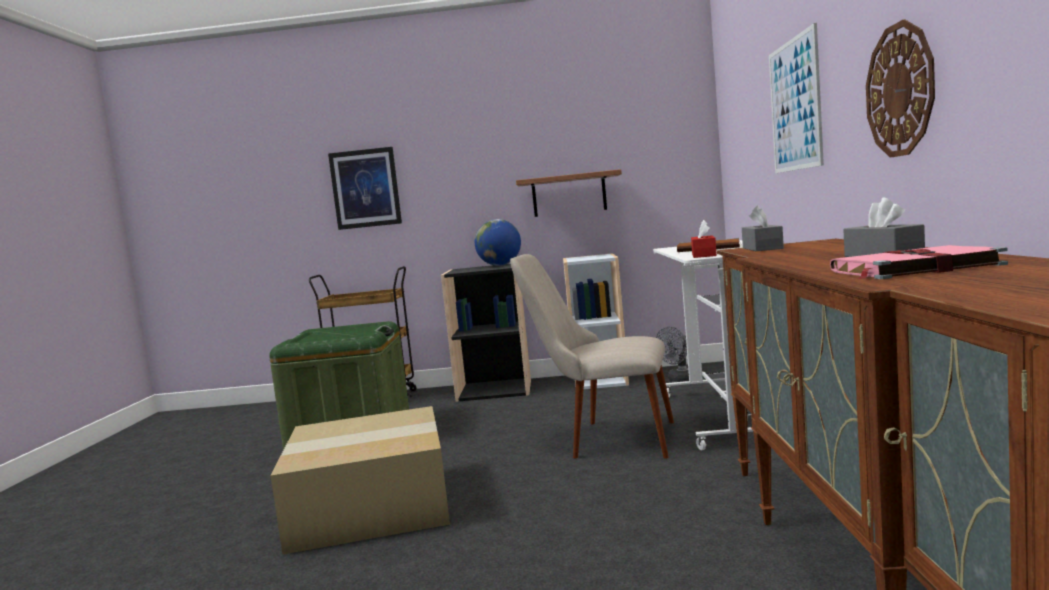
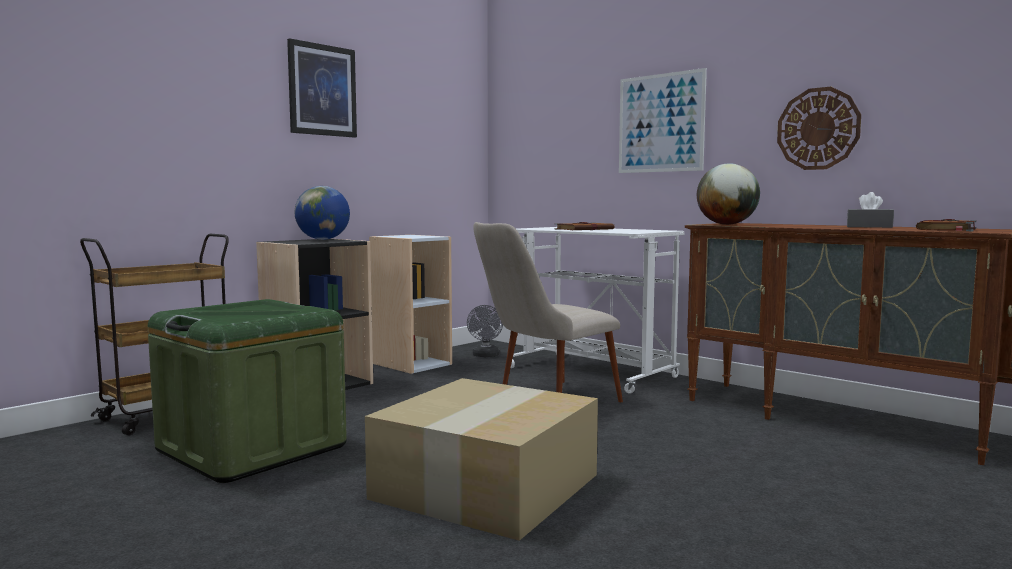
camera: 50 degrees left, 0 degrees up
picture [328,147,402,230] -> picture moved to [287,38,357,138]
shelf [516,169,622,217] -> none
red tissue box [691,220,717,258] -> none
grey tissue box [742,206,784,251] -> globe [697,163,760,225]
pink book [830,245,1008,279] -> brown book [916,219,976,231]

